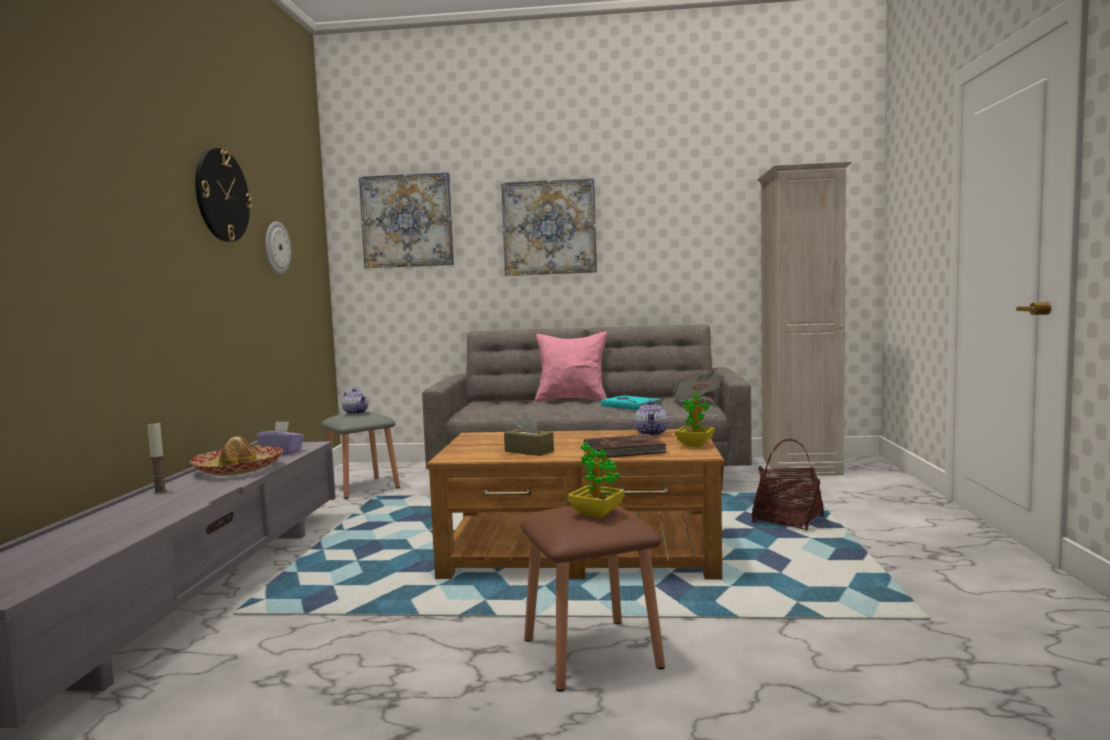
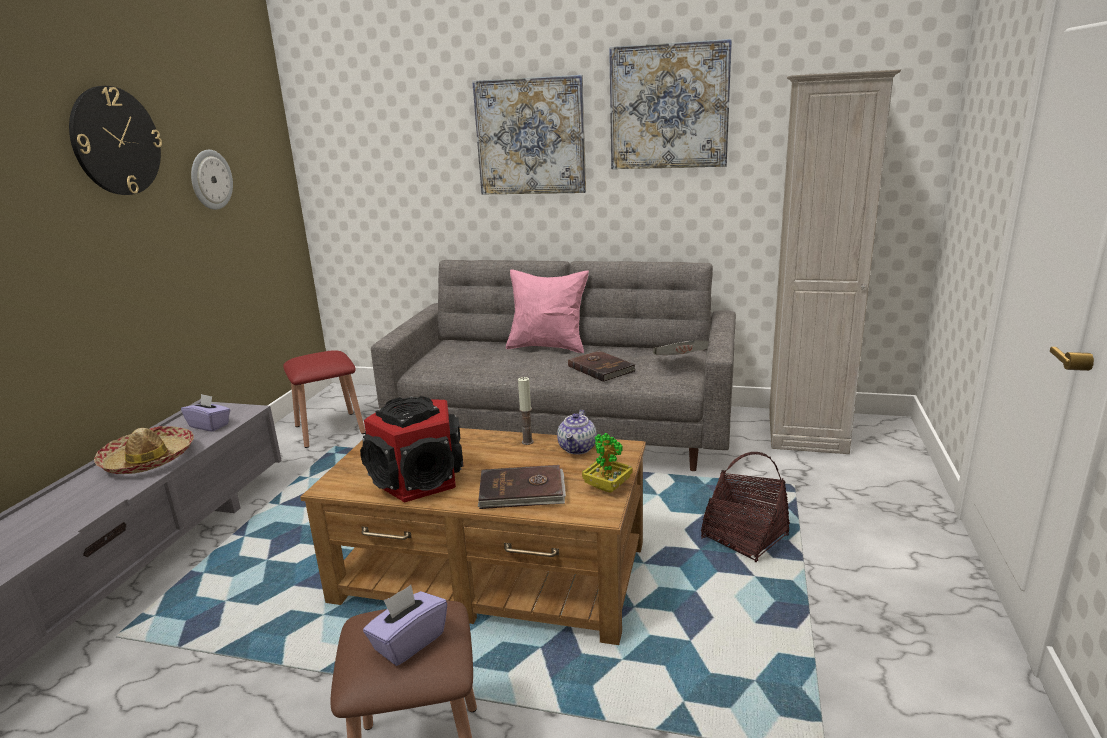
camera: 10 degrees right, 15 degrees up
candle [148,422,167,494] -> candle moved to [518,377,534,445]
grey stool [321,412,400,499] -> red stool [283,350,365,448]
teapot [342,388,368,414] -> none
picture [359,172,454,268] -> picture moved to [609,39,732,169]
brown tissue box [504,414,554,456] -> speaker [360,396,464,502]
potted plant [567,443,625,518] -> purple tissue box [363,585,447,666]
turquoise book [601,395,663,410] -> brown book [568,351,636,382]

